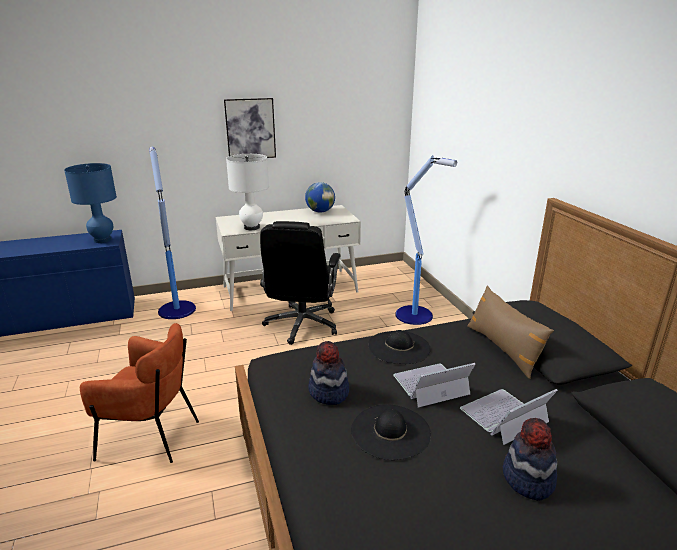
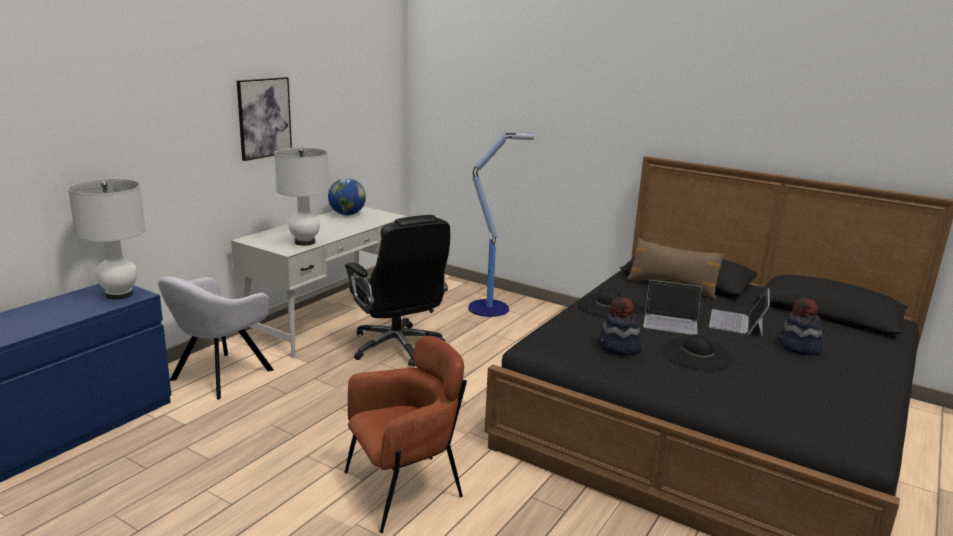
camera: 40 degrees left, 5 degrees down
blue table lamp [64,163,117,243] -> white table lamp [68,179,146,300]
floor lamp [149,147,196,319] -> grey armchair [158,276,274,400]
laptop [393,363,476,408] -> laptop turned 105 degrees counterclockwise [643,280,702,335]

